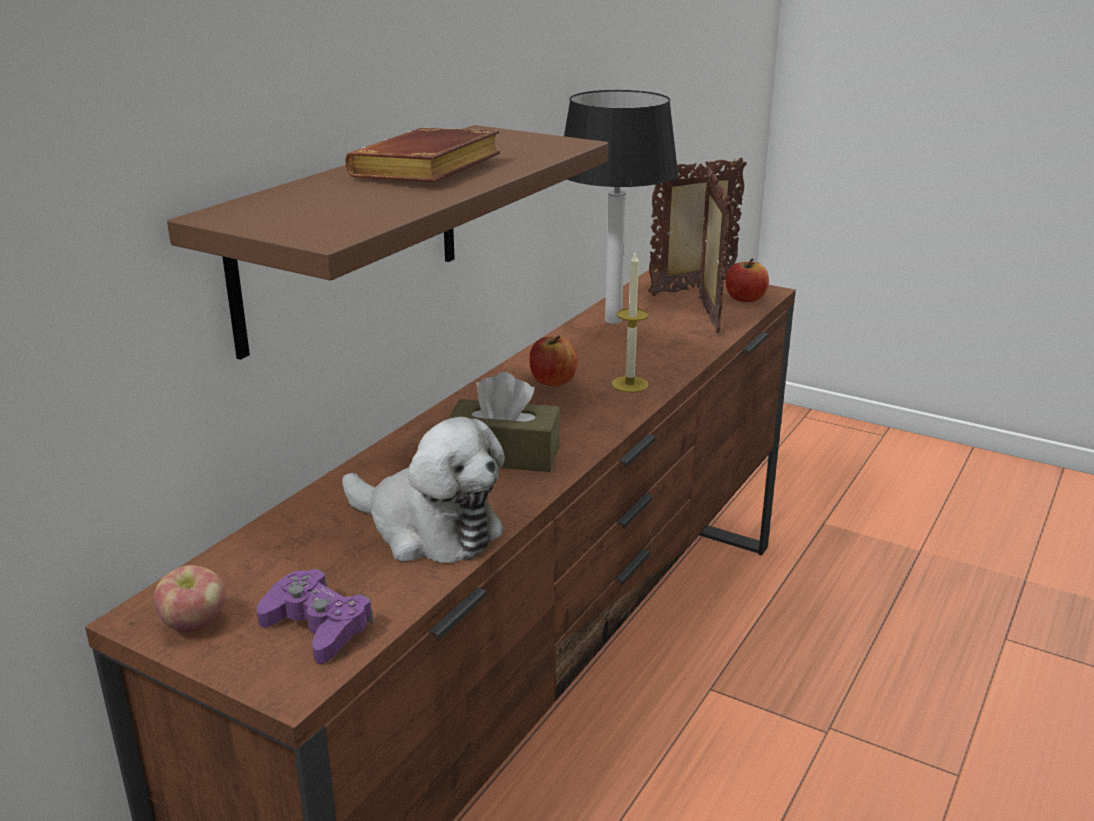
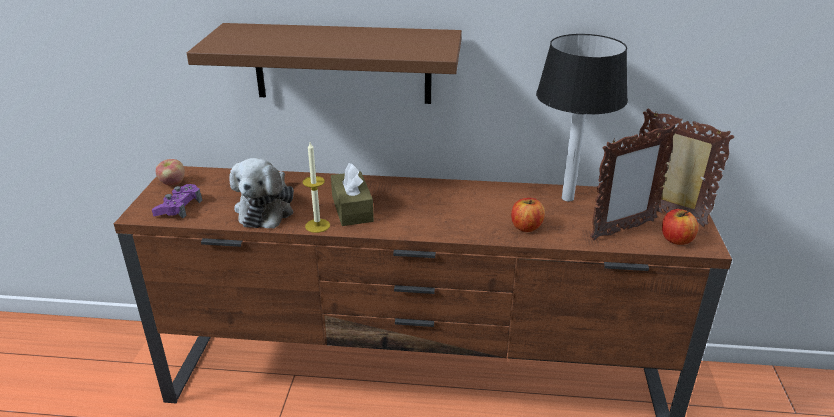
camera: 65 degrees right, 5 degrees up
brown book [345,128,500,182] -> none
apple [529,336,577,386] -> apple moved to [511,198,545,232]
candle [612,253,649,392] -> candle moved to [303,142,330,233]

